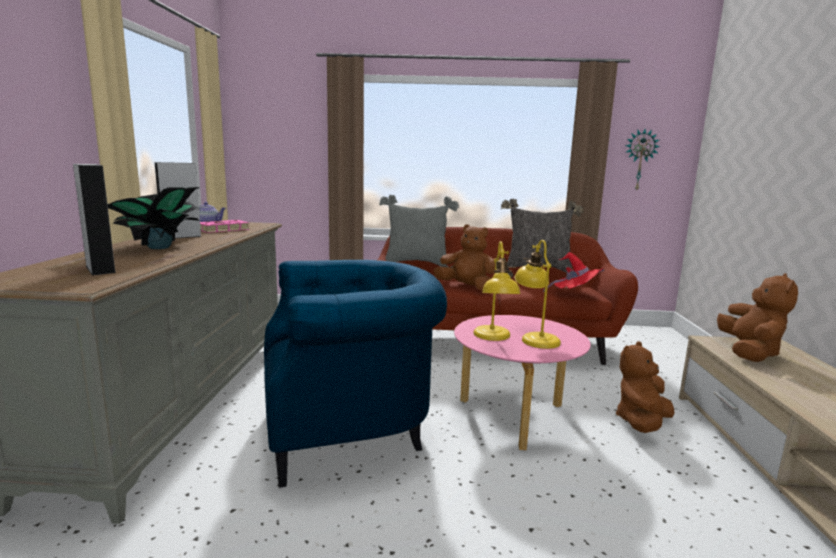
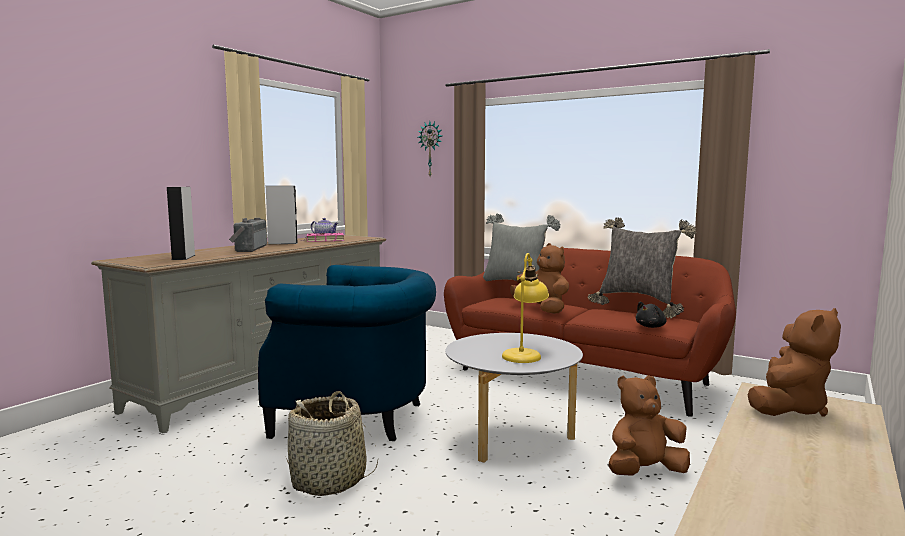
camera: 30 degrees right, 5 degrees down
potted plant [107,187,200,249] -> radio [229,218,267,252]
pink coffee table [454,315,591,450] -> grey coffee table [445,333,583,463]
yellow table lamp [474,241,521,341] -> none
red hat [543,252,604,292] -> black plush toy [636,302,666,328]
wall clock [625,129,660,192] -> wall clock moved to [418,122,442,176]
none -> basket [286,391,378,496]

